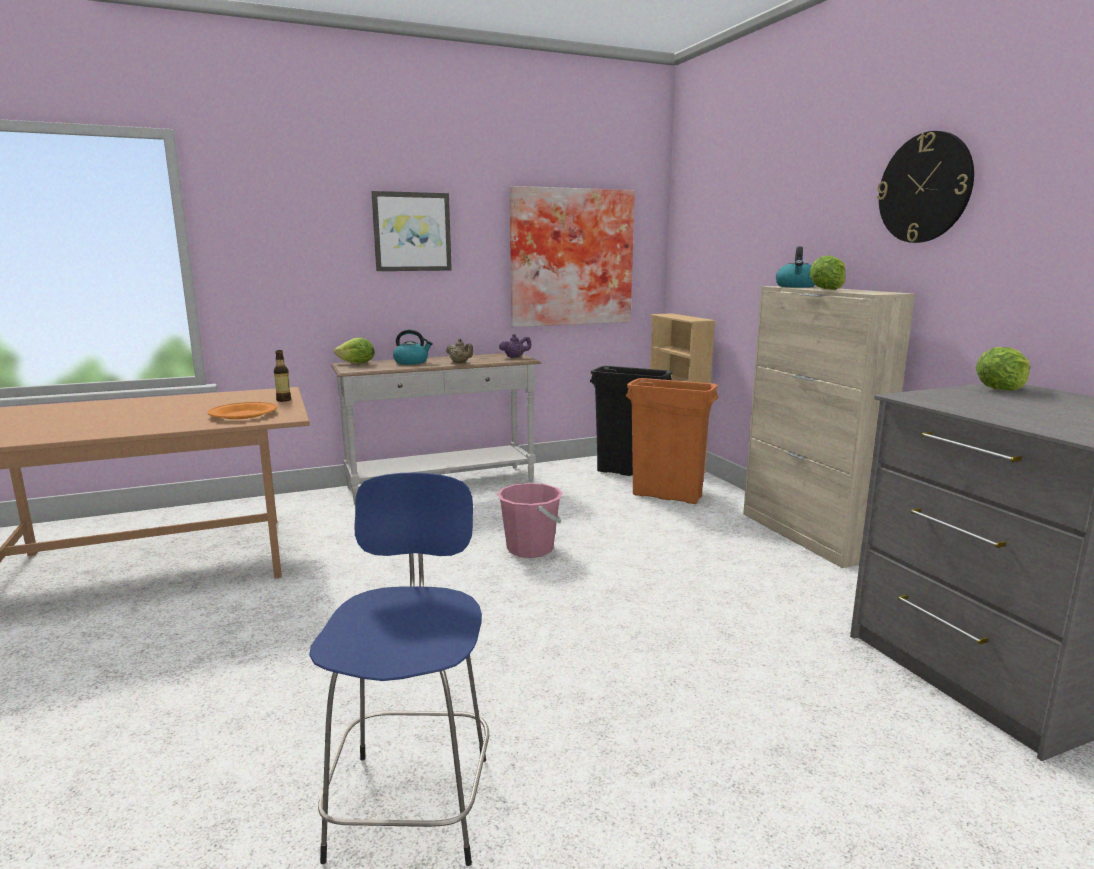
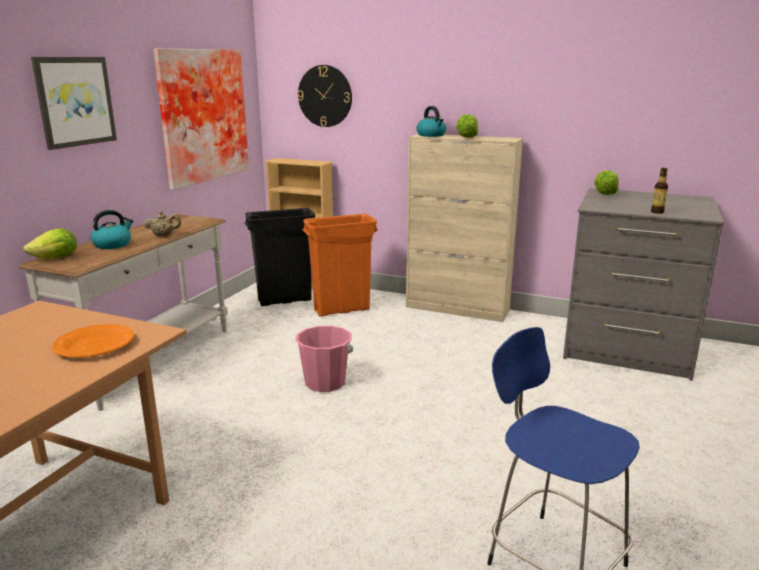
camera: 45 degrees left, 5 degrees up
bottle [274,350,291,402] -> bottle moved to [651,168,668,214]
purple teapot [499,334,531,358] -> none
wall clock [877,131,974,243] -> wall clock moved to [297,65,352,127]

